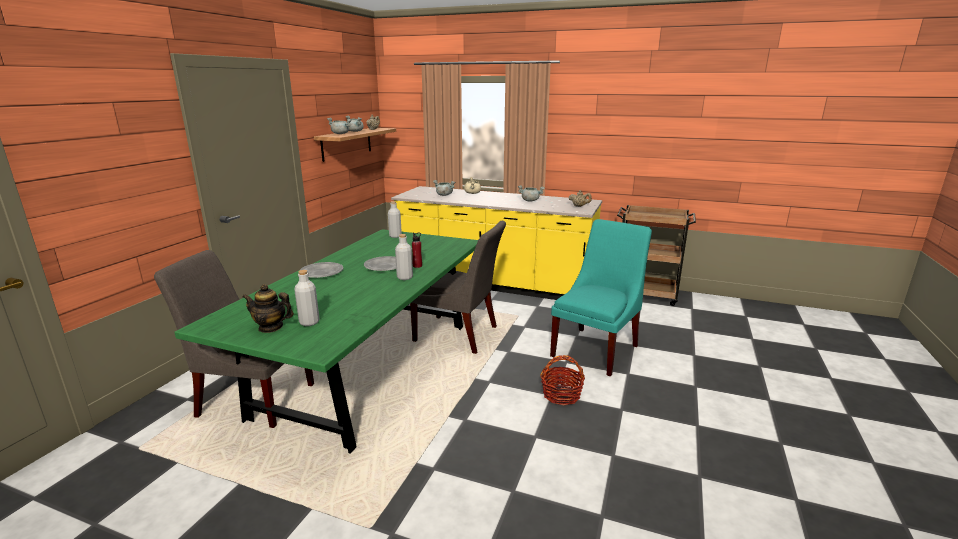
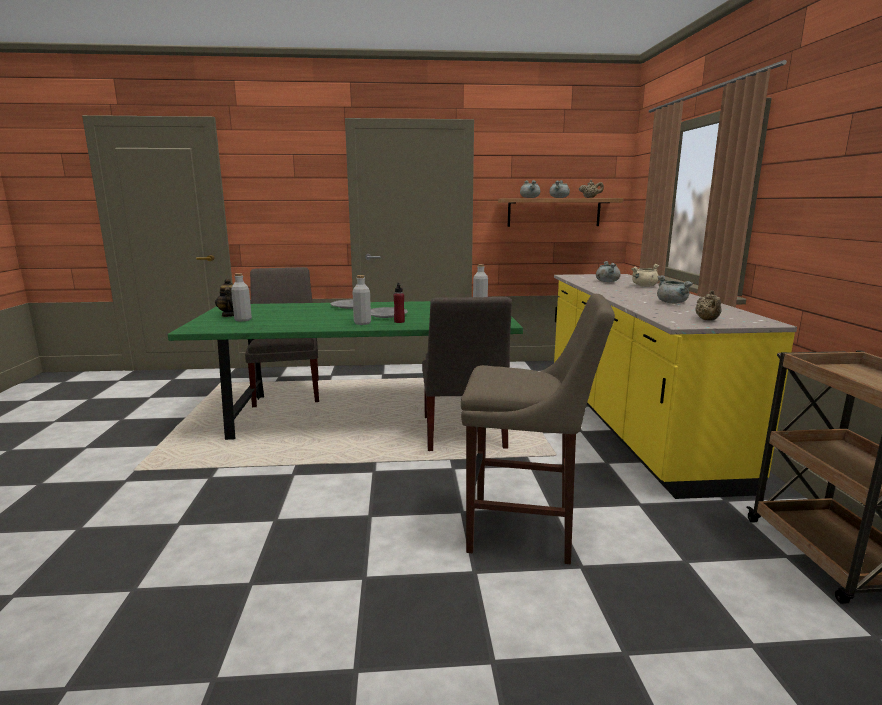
camera: 65 degrees right, 5 degrees down
basket [540,355,585,405] -> none
turquoise chair [550,219,652,376] -> beige stool [461,294,615,565]

